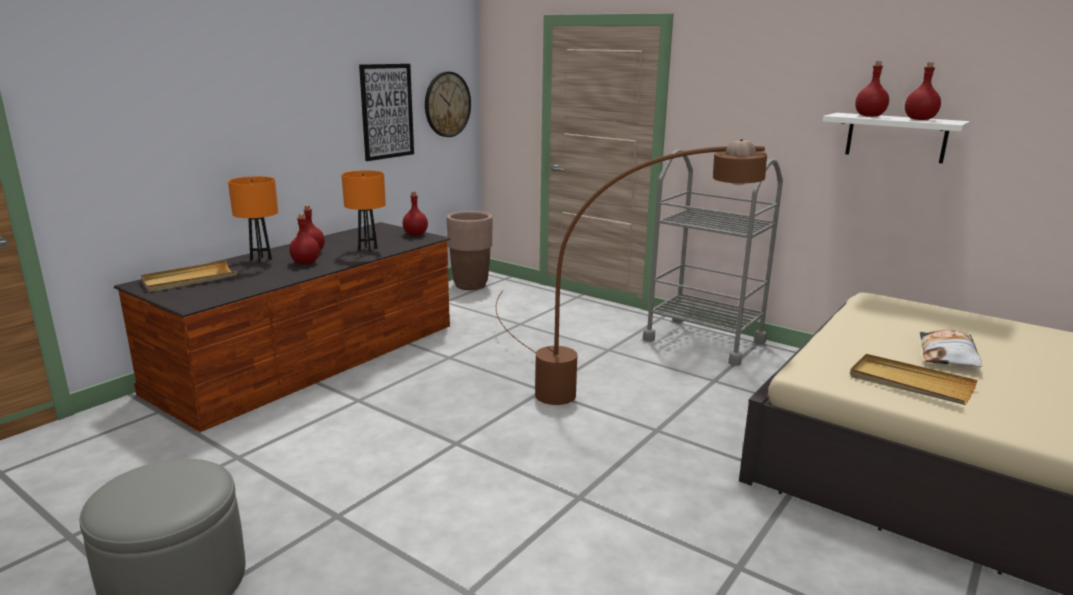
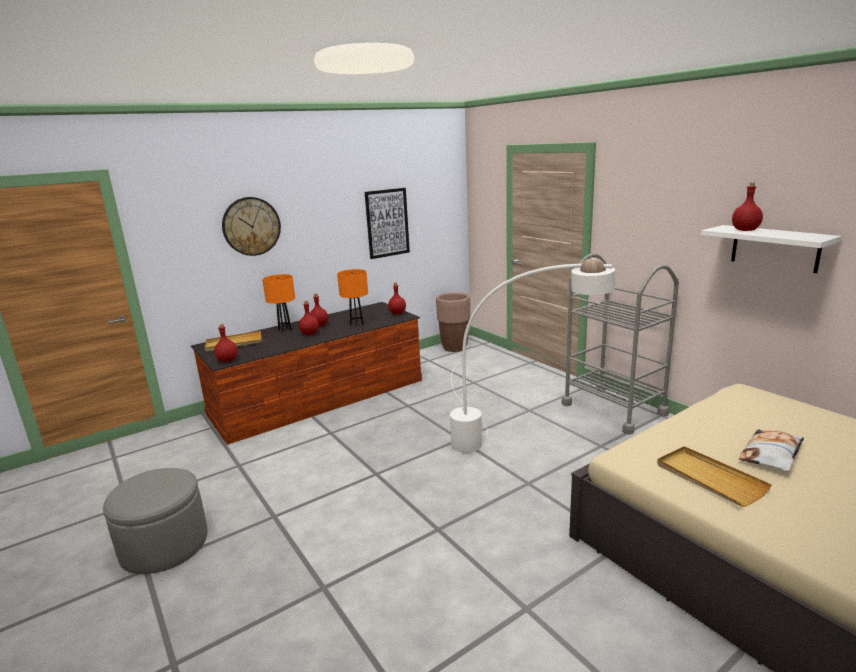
camera: 20 degrees right, 0 degrees up
wall clock [425,71,471,137] -> wall clock moved to [222,197,281,256]
brown floor lamp [496,139,767,405] -> white floor lamp [450,258,615,453]
red bottle [905,63,941,120] -> red bottle moved to [214,324,238,362]

